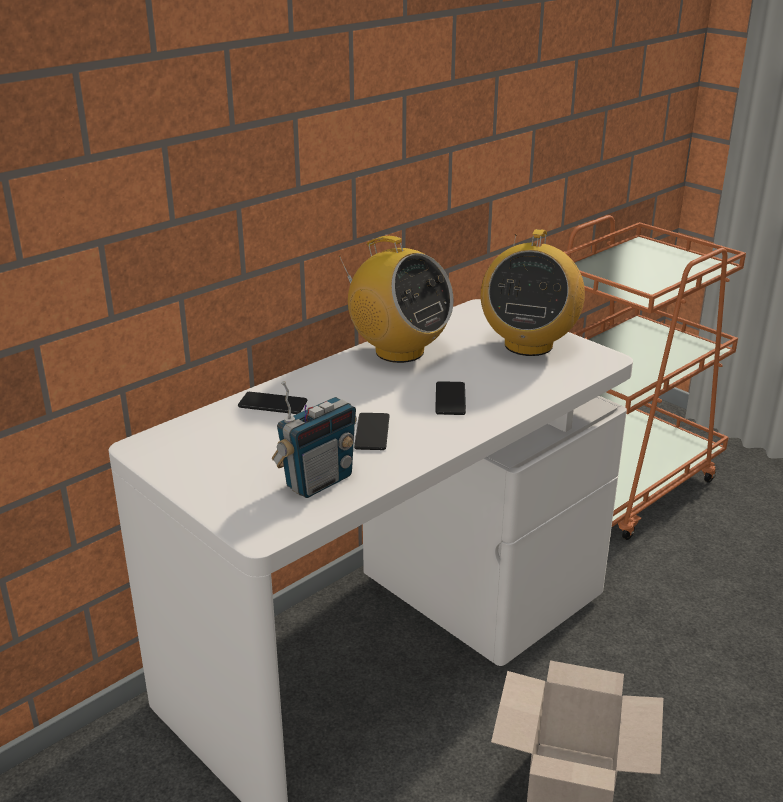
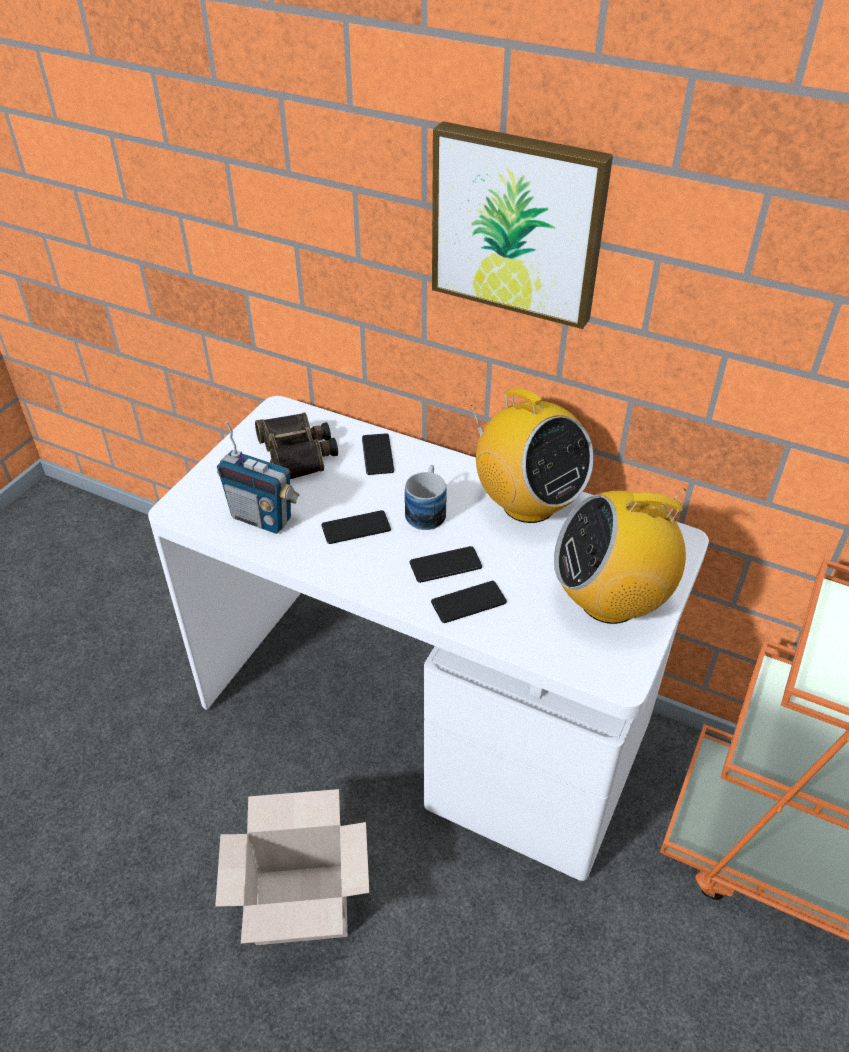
camera: 70 degrees right, 15 degrees up
radio [339,236,454,363] -> radio turned 60 degrees counterclockwise [471,388,594,523]
none -> binoculars [255,413,338,479]
none -> mug [405,465,446,530]
none -> phone [431,581,507,623]
none -> picture [432,121,613,329]

